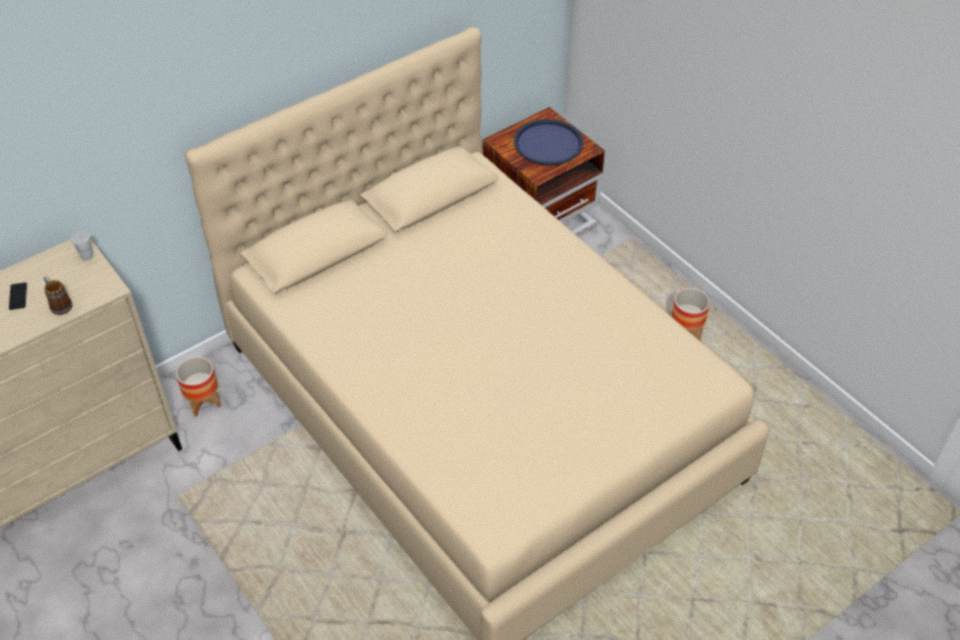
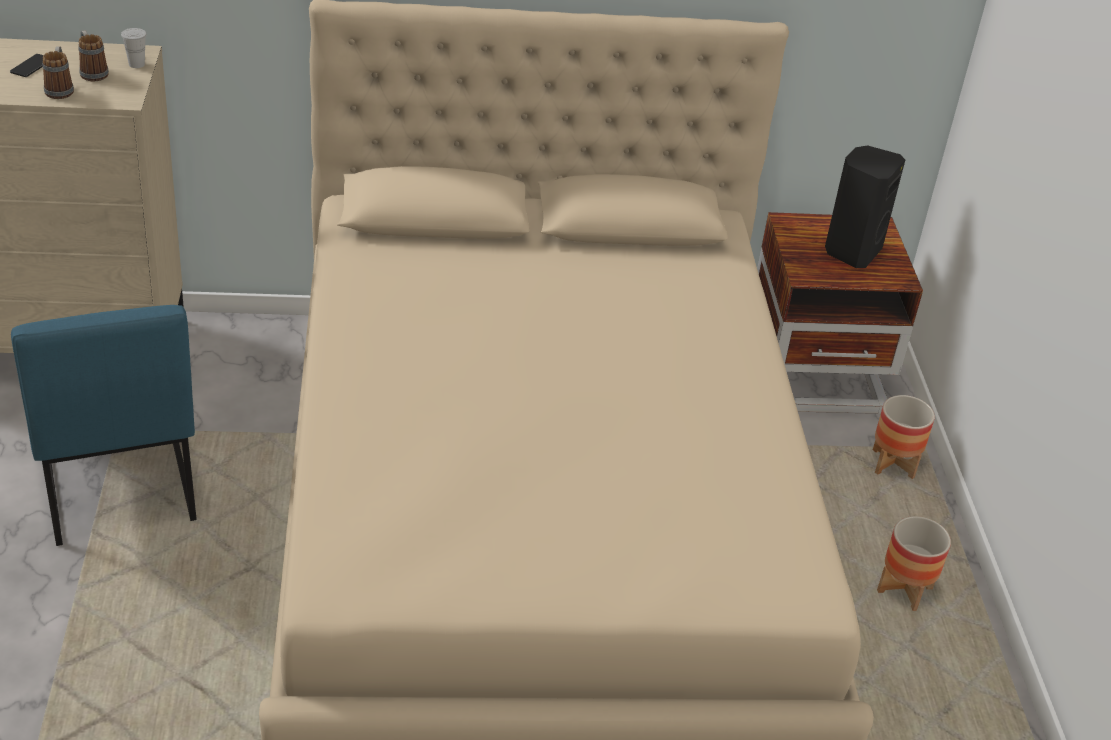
camera: 30 degrees right, 10 degrees down
planter [176,356,221,417] -> planter moved to [873,395,935,479]
blue tray [514,119,583,165] -> black speaker [825,145,905,268]
none -> blue chair [11,305,197,546]
none -> mug [78,30,109,81]

